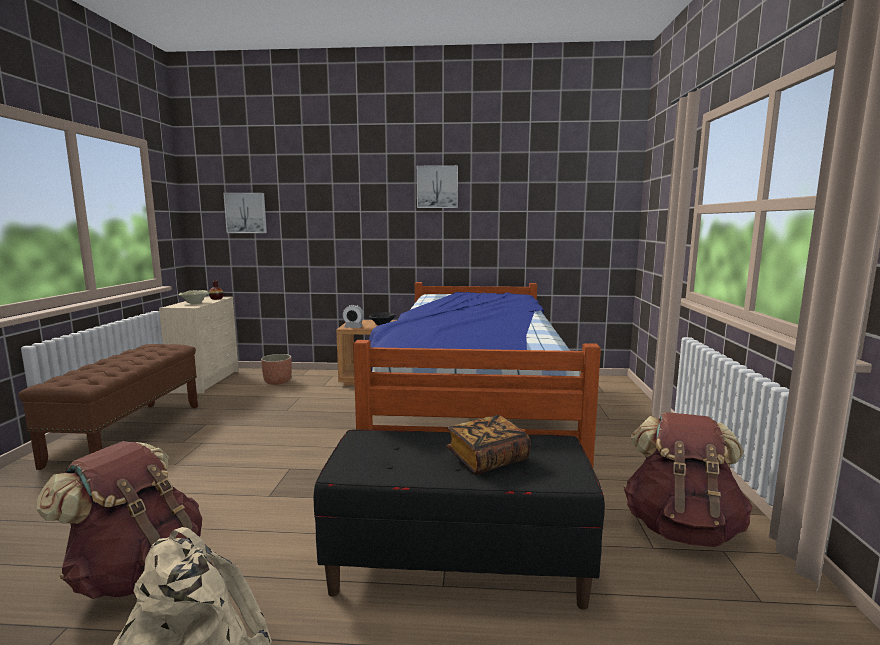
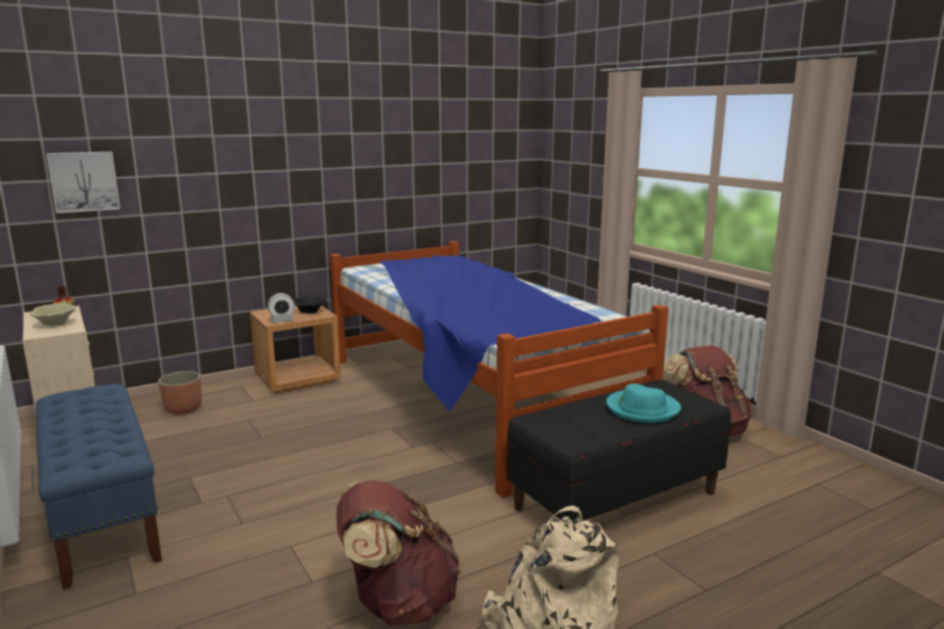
camera: 35 degrees left, 5 degrees up
brown bench [18,344,198,470] -> blue bench [36,384,162,590]
picture [417,165,458,208] -> none
book [447,415,531,475] -> turquoise hat [606,384,681,423]

